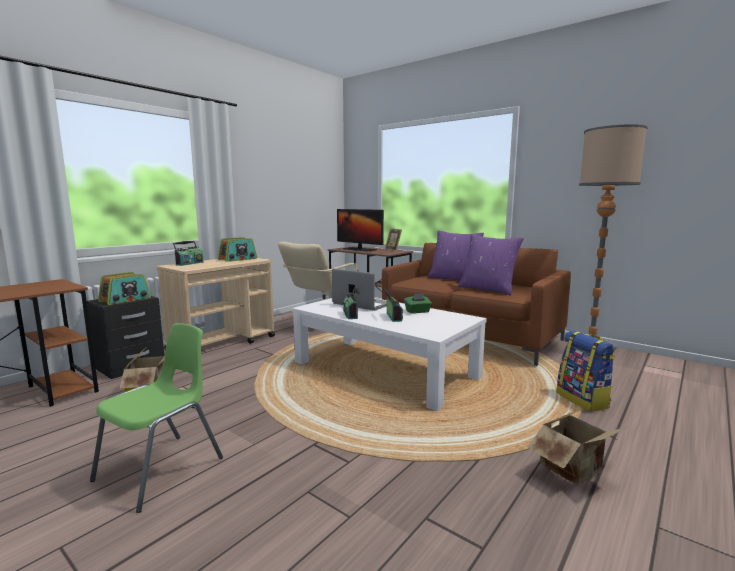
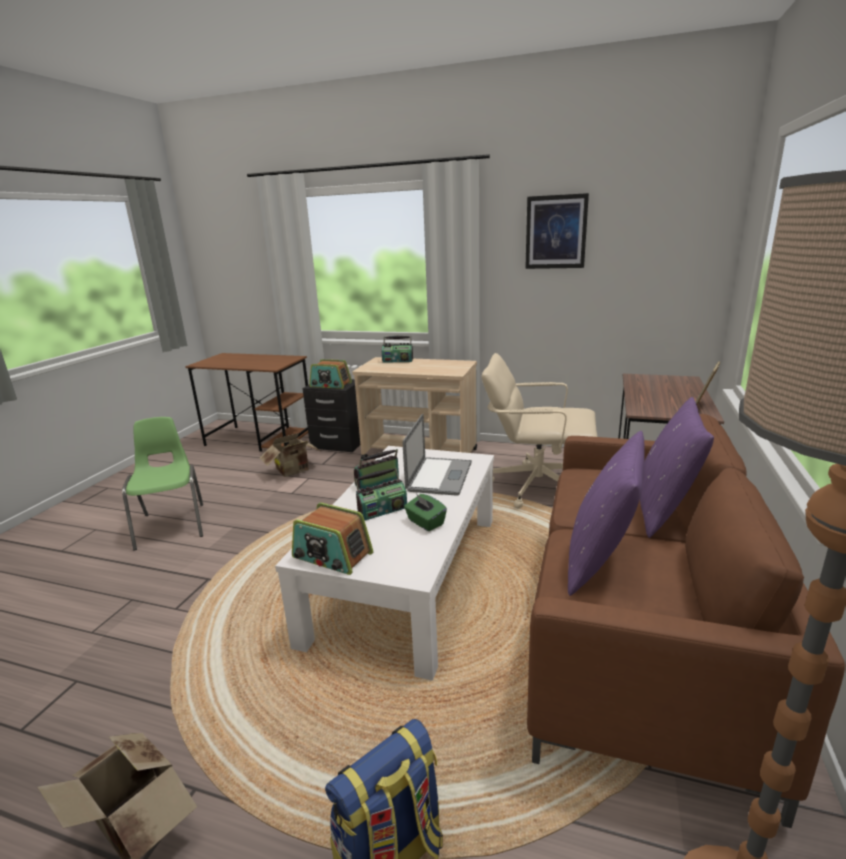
camera: 70 degrees right, 10 degrees up
green chair [90,323,223,513] -> green chair turned 120 degrees counterclockwise [122,417,203,551]
radio [218,237,257,262] -> radio moved to [292,503,373,575]
monitor [337,209,384,252] -> none
none -> picture [525,193,589,269]

